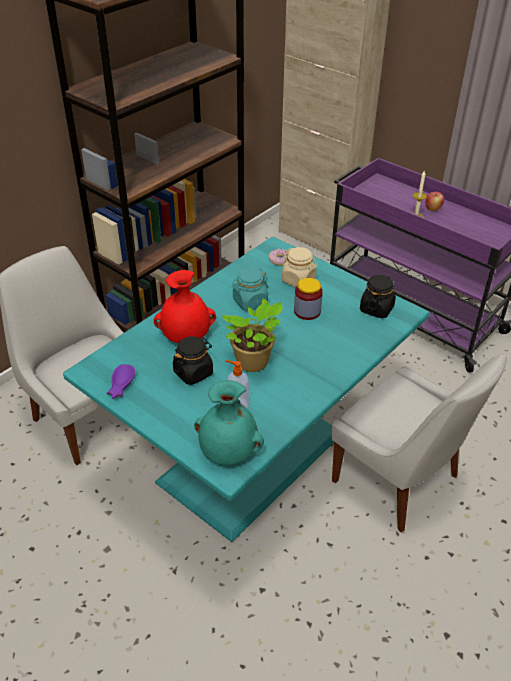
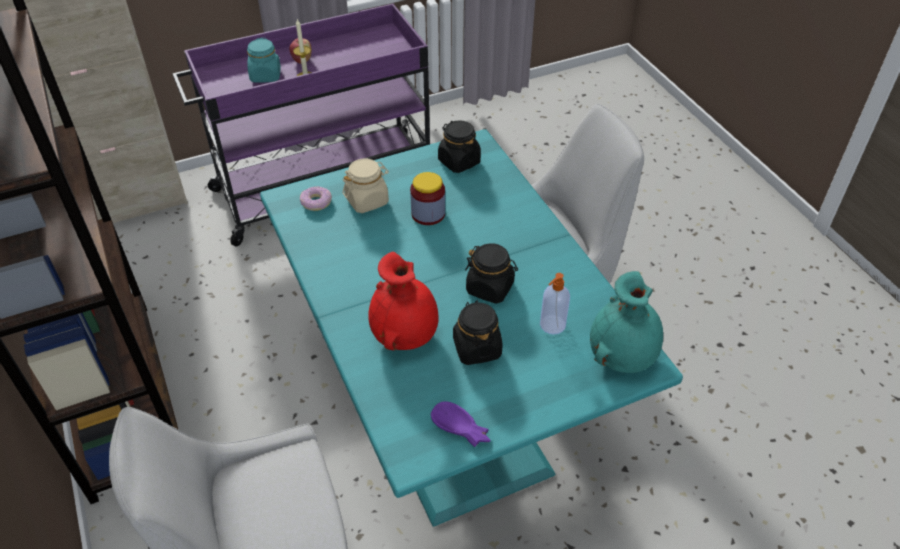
camera: 65 degrees left, 5 degrees up
potted plant [222,299,282,372] -> black jar [465,243,518,304]
turquoise jar [232,268,268,311] -> turquoise jar moved to [247,38,281,83]

